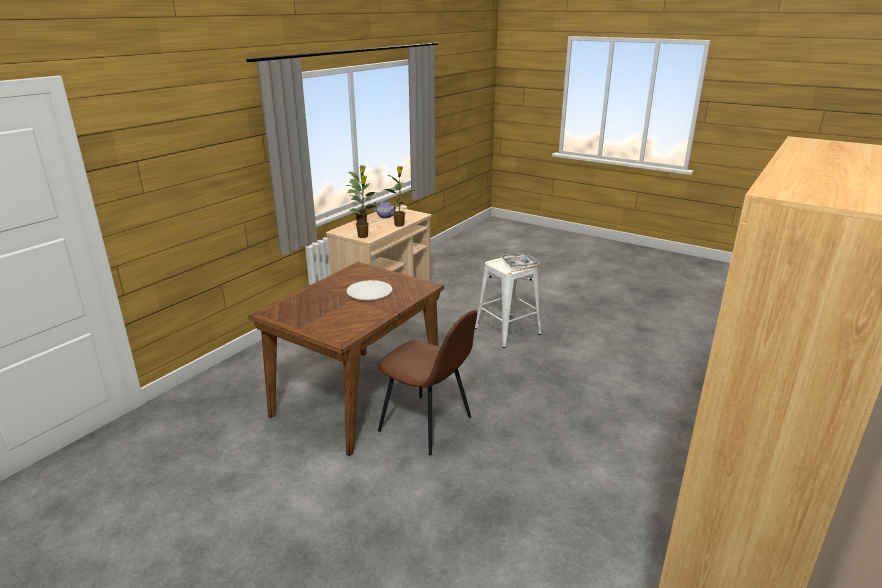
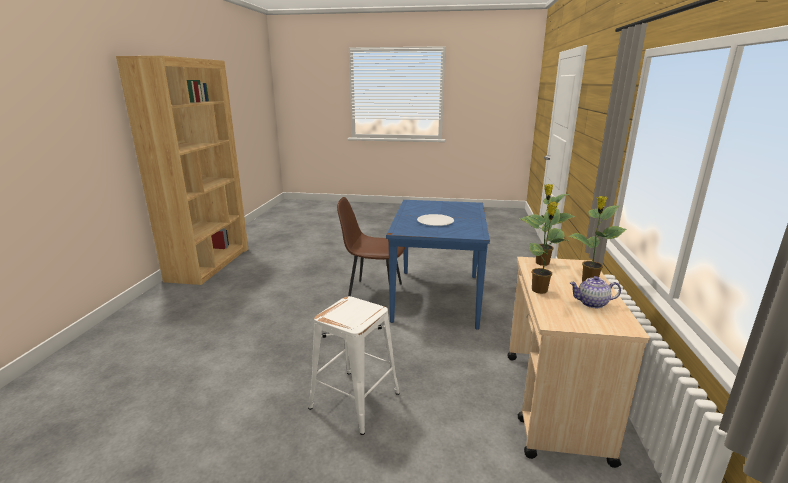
camera: 155 degrees right, 5 degrees down
brown dining table [249,262,444,456] -> blue dining table [386,200,490,330]
tray [500,253,540,267] -> none

